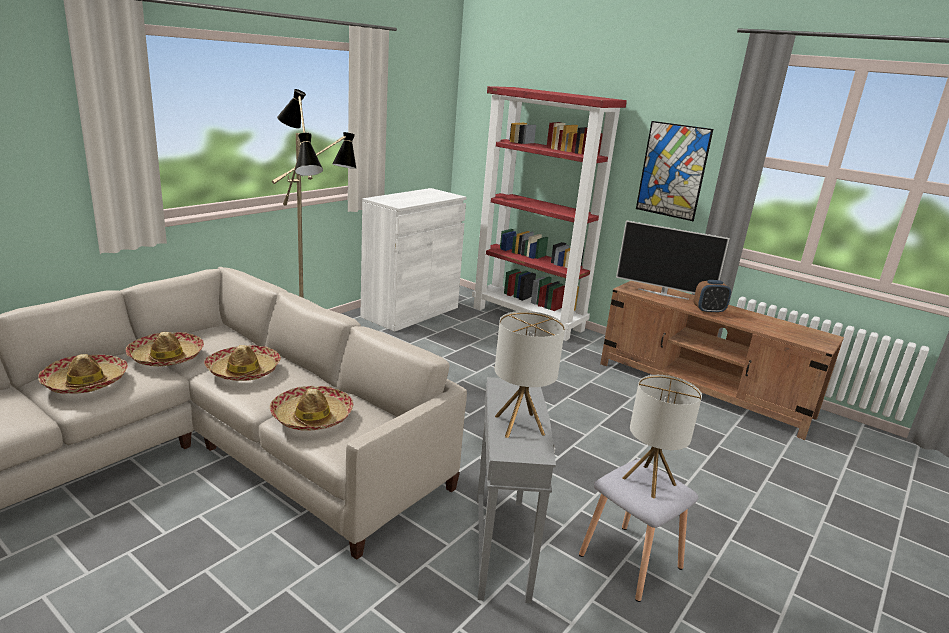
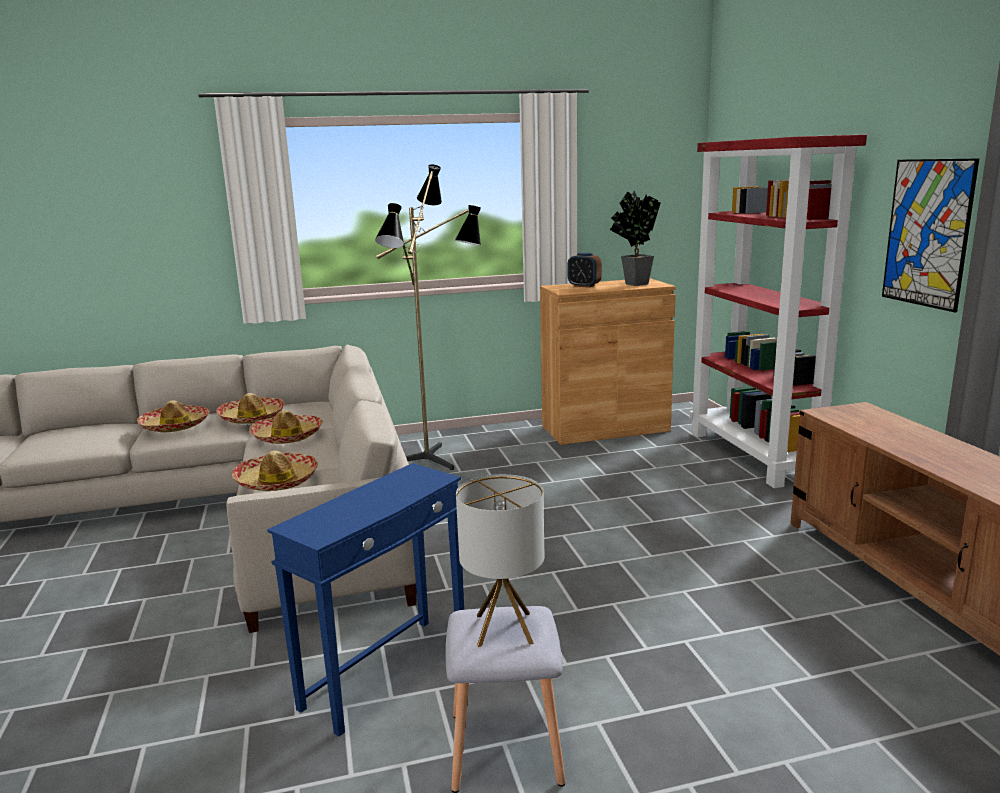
camera: 40 degrees right, 5 degrees down
white cabinet [360,188,467,332] -> brown cabinet [540,278,676,445]
grey side table [477,377,556,603] -> blue side table [267,463,464,737]
table lamp [495,311,565,438] -> none
television [616,220,730,300] -> none
alarm clock [694,280,731,314] -> alarm clock moved to [567,253,602,288]
none -> potted plant [610,191,661,286]

